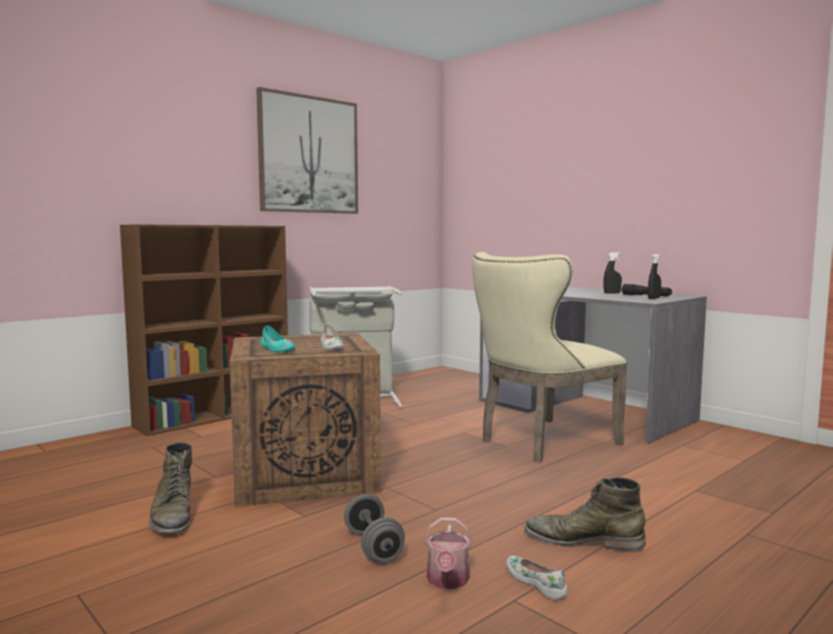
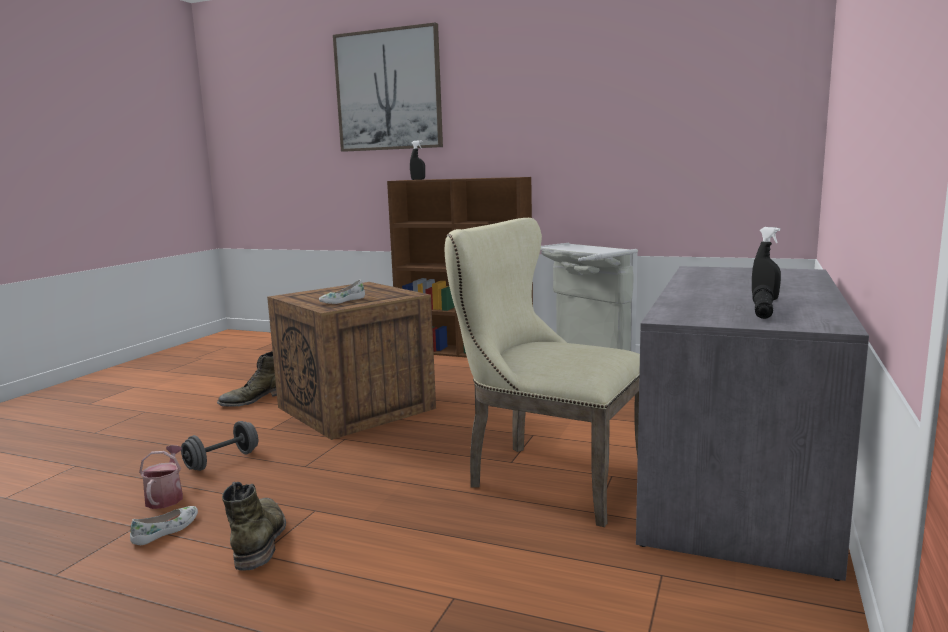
camera: 65 degrees right, 5 degrees up
picture [256,87,358,214] -> picture moved to [333,22,443,152]
turquoise shoe [261,326,295,352] -> none
watering can [425,517,472,589] -> watering can turned 105 degrees clockwise [139,445,183,509]
black spray bottle [648,254,661,299] -> black spray bottle moved to [410,140,425,180]

